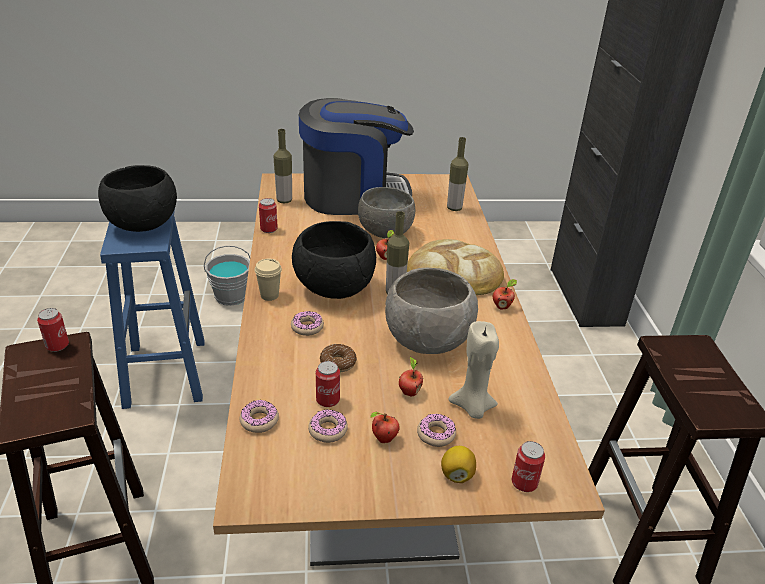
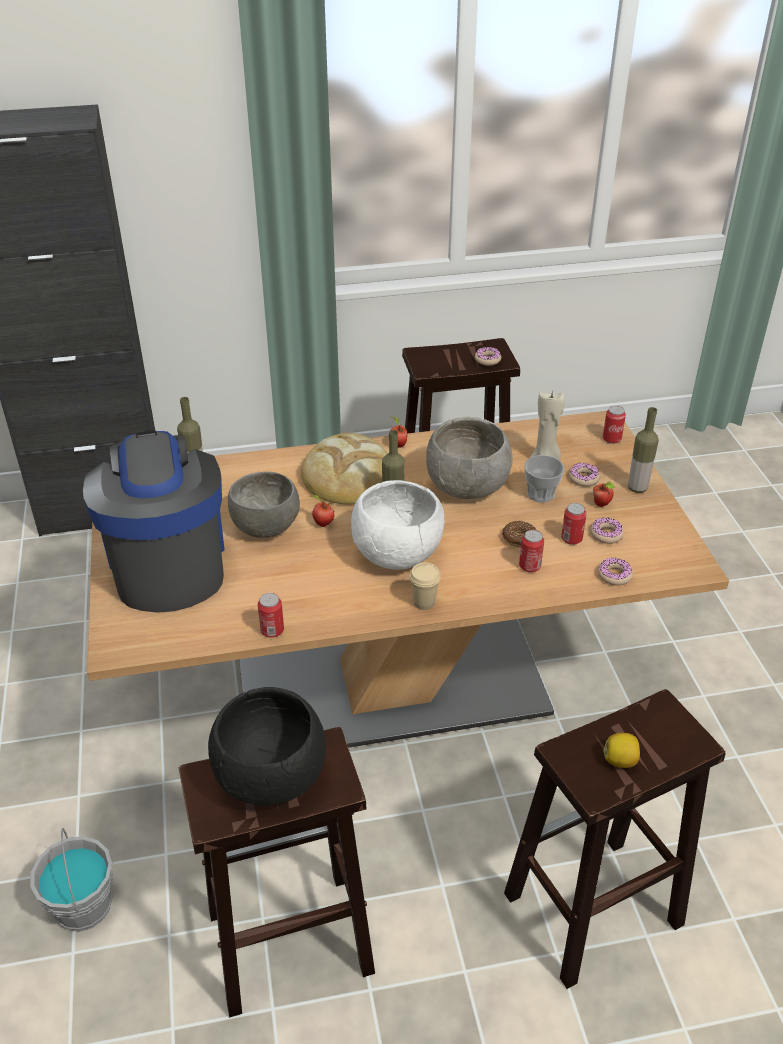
camera: 95 degrees left, 5 degrees up
can [37,308,69,352] -> can moved to [519,530,544,572]
blue stool [100,209,205,409] -> brown stool [179,727,375,1017]
bottle [273,129,292,204] -> bottle moved to [628,407,659,493]
donut [291,311,324,336] -> donut moved to [475,347,501,366]
black bowl [292,221,376,299] -> white bowl [351,480,444,570]
apple [399,357,423,396] -> cup [524,455,564,503]
lemon [441,446,476,483] -> lemon moved to [603,733,640,768]

